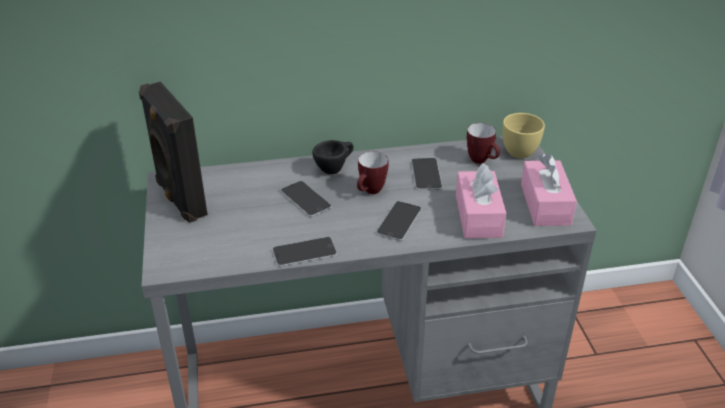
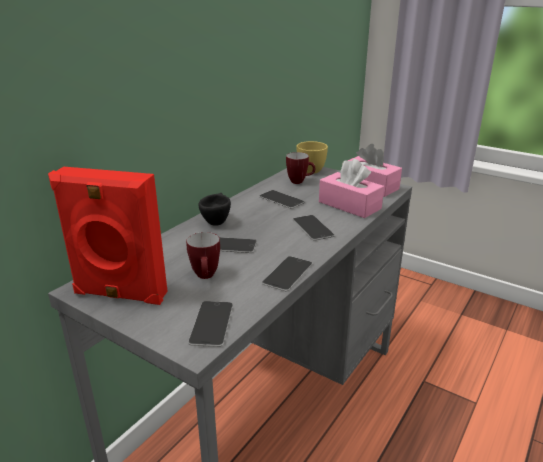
camera: 45 degrees left, 10 degrees down
black speaker [139,81,208,223] -> red speaker [48,167,168,305]
mug [357,151,388,194] -> mug moved to [186,232,220,279]
none -> phone [188,301,233,347]

